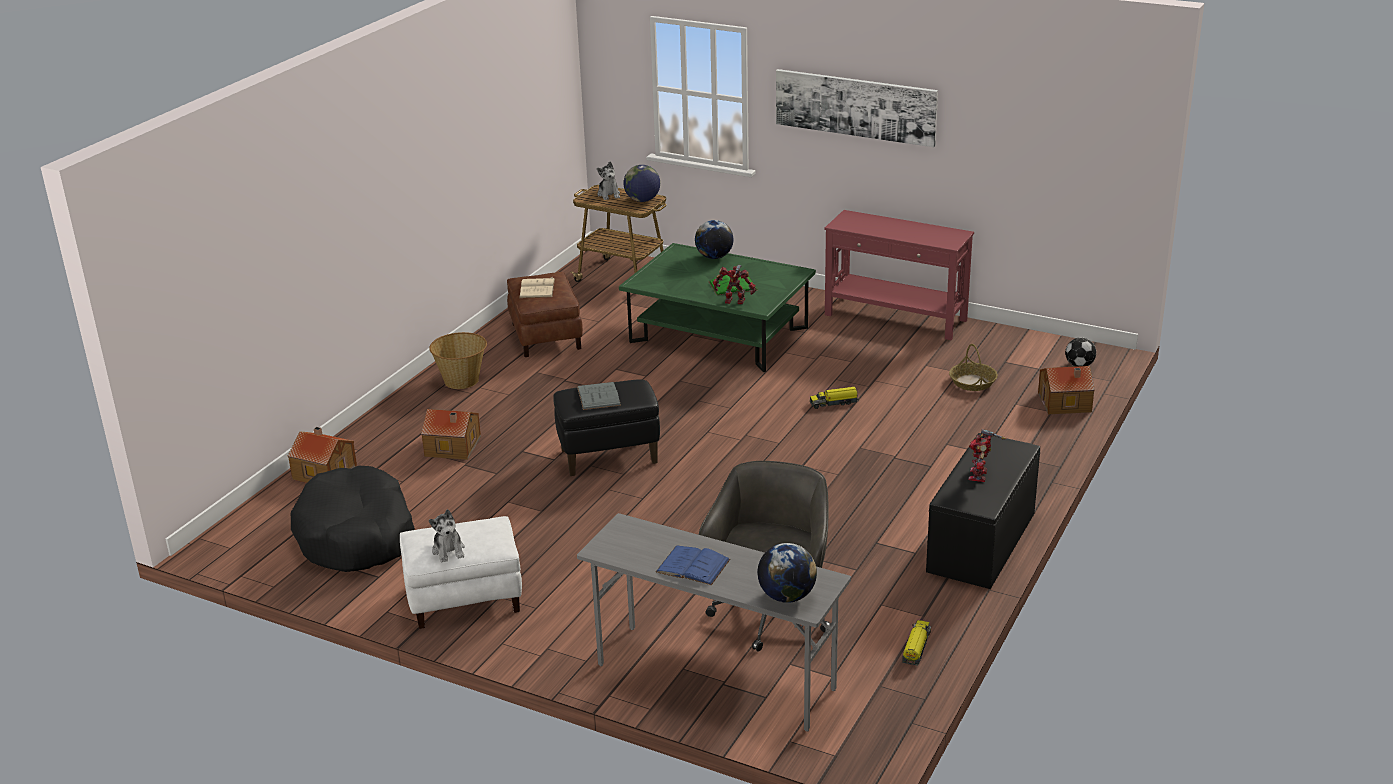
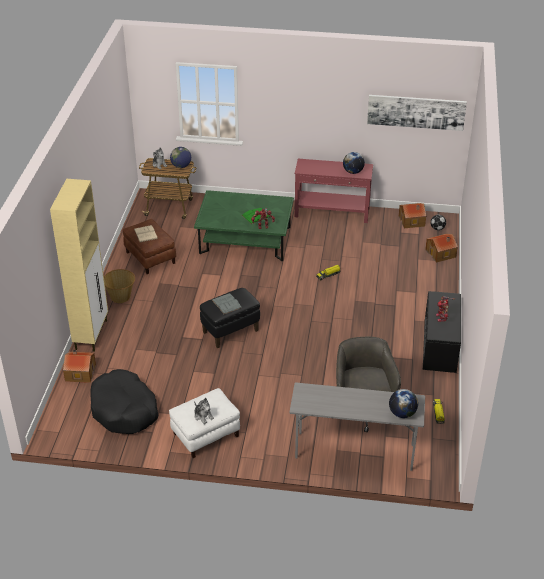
camera: 20 degrees left, 10 degrees up
toy house [421,409,481,460] -> toy house moved to [399,203,426,228]
blue book [656,545,730,585] -> none
globe [695,220,734,259] -> globe moved to [343,152,365,174]
picture [776,69,938,147] -> picture moved to [367,95,467,131]
basket [949,344,998,391] -> none
none -> beige cabinet [50,179,108,352]

